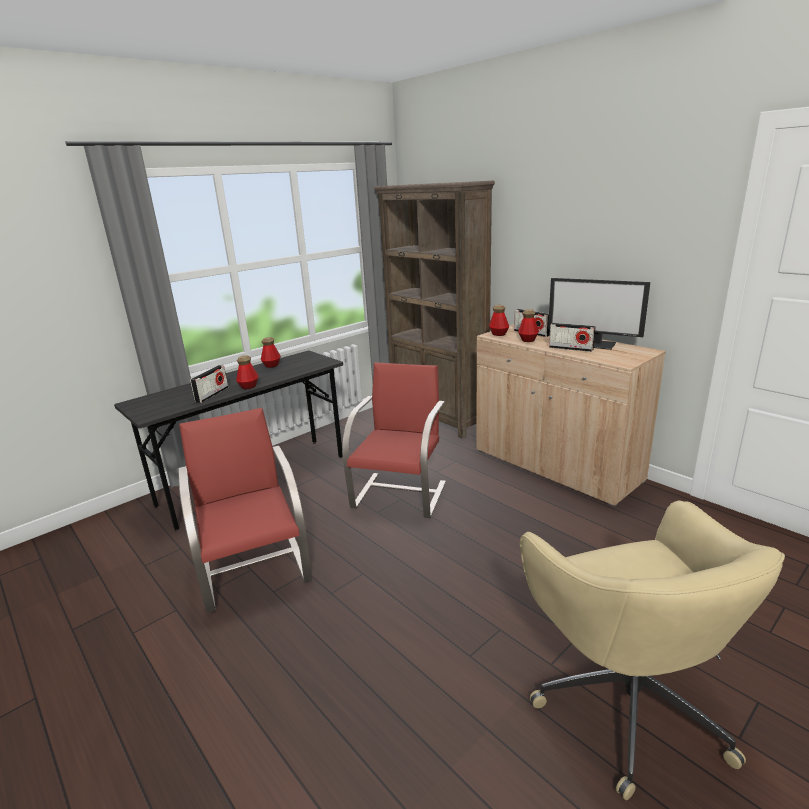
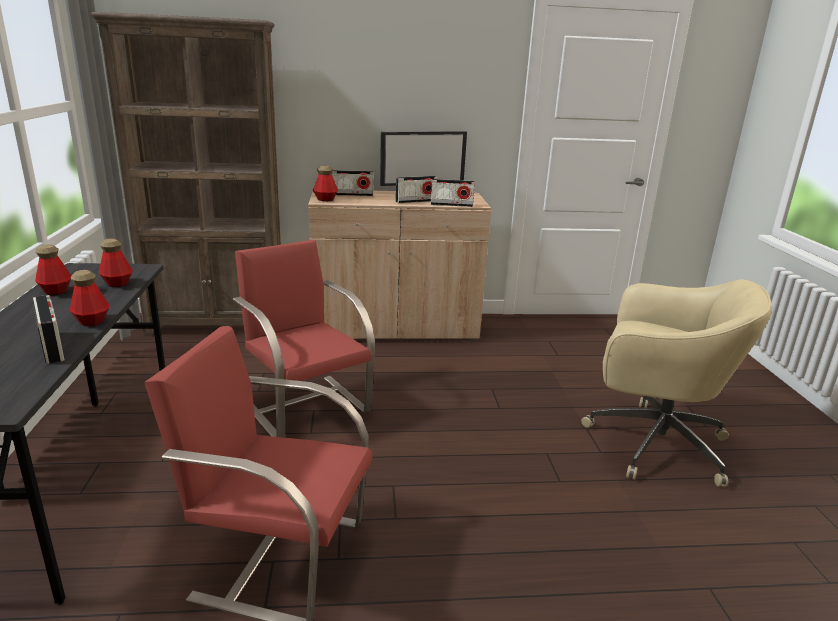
camera: 55 degrees left, 0 degrees up
bottle [518,309,539,342] -> bottle moved to [99,238,132,287]
none -> radio [430,179,475,207]

